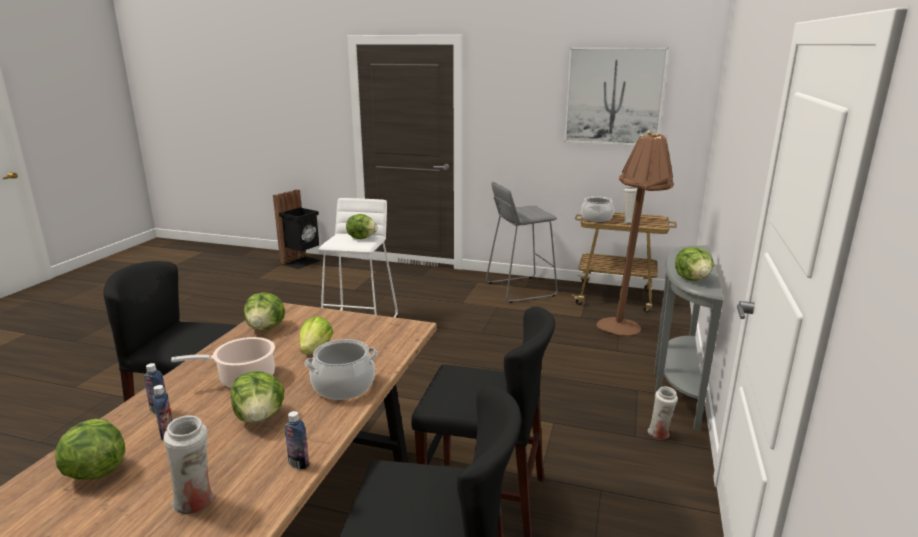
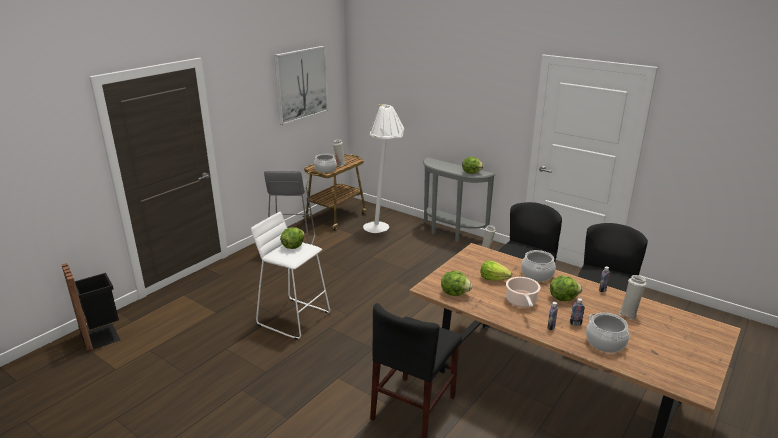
camera: 70 degrees left, 5 degrees up
lettuce [55,419,125,480] -> cooking pot [586,313,630,353]
brown floor lamp [597,131,674,336] -> white floor lamp [363,104,405,233]

